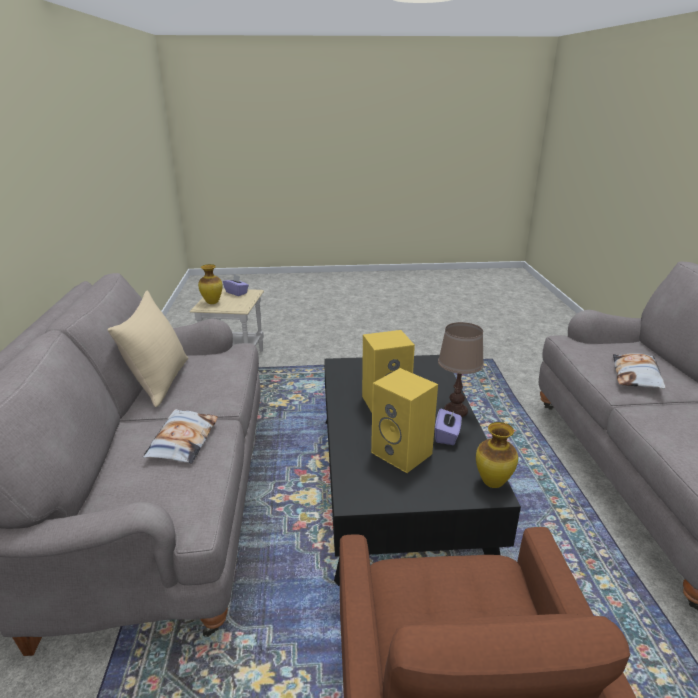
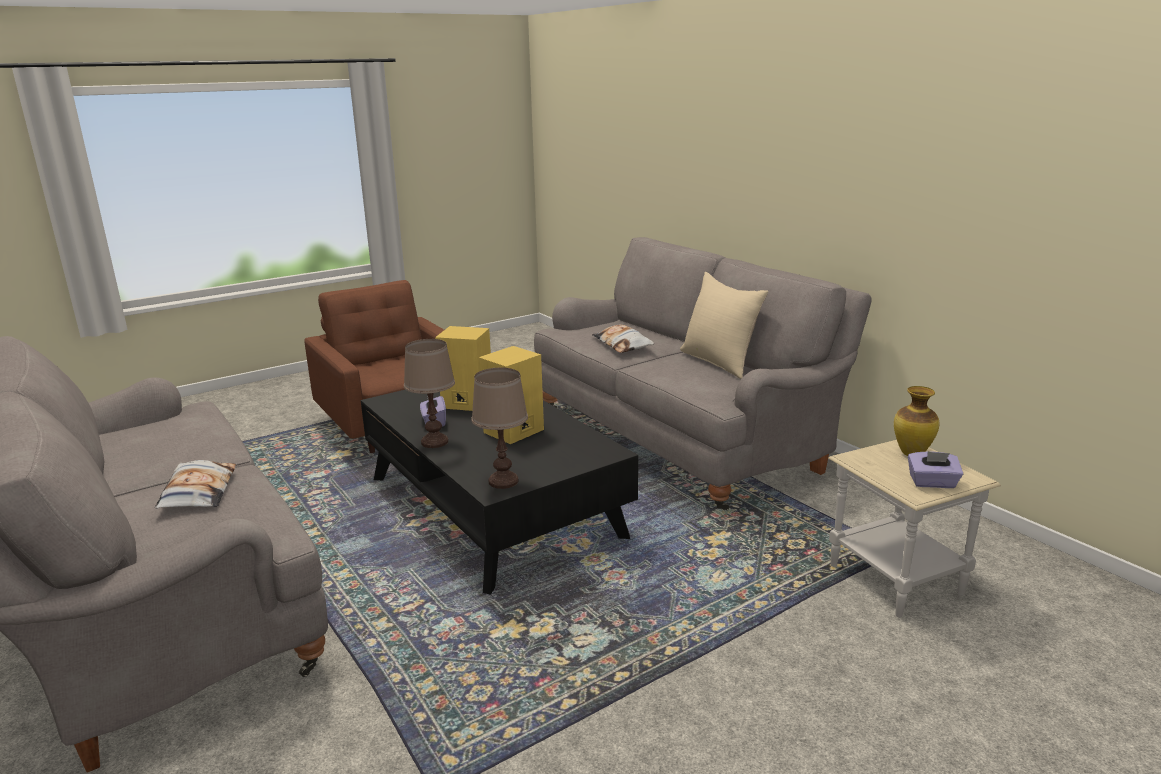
camera: 150 degrees right, 5 degrees down
vase [476,422,518,488] -> none
none -> brown table lamp [471,368,528,489]

